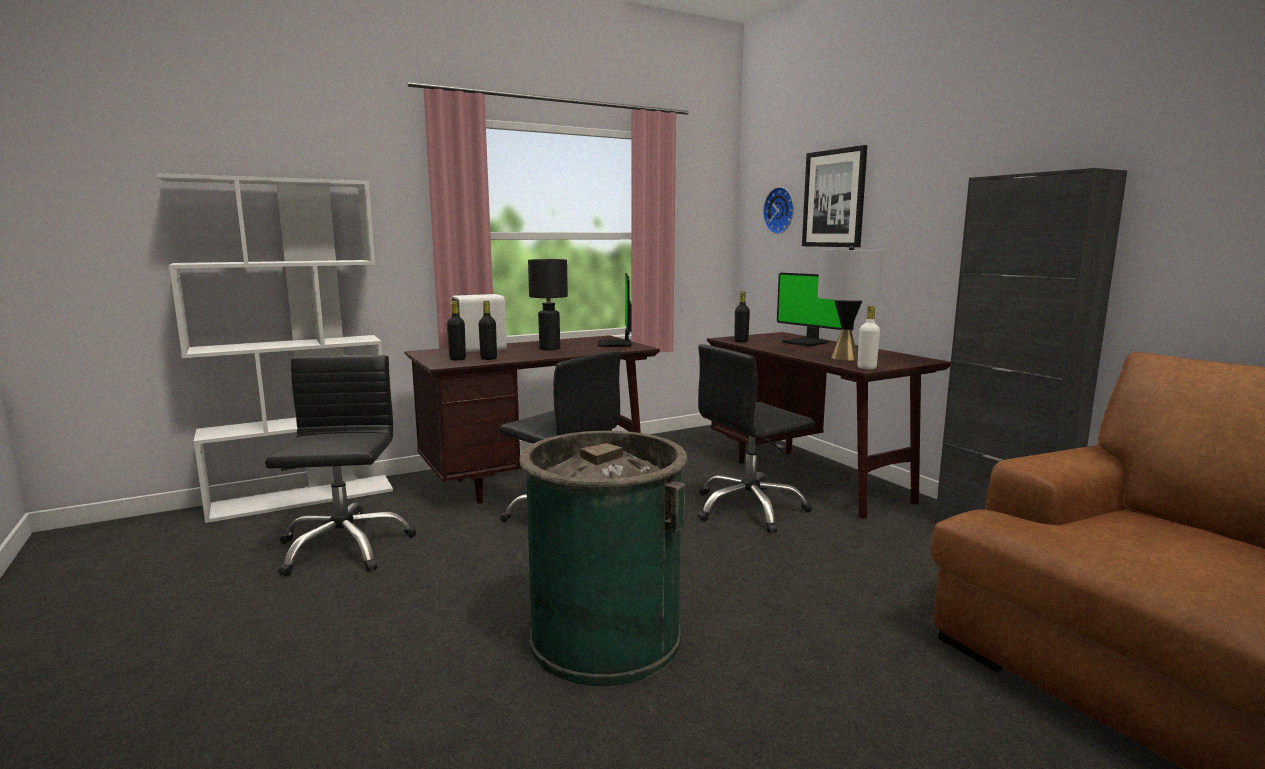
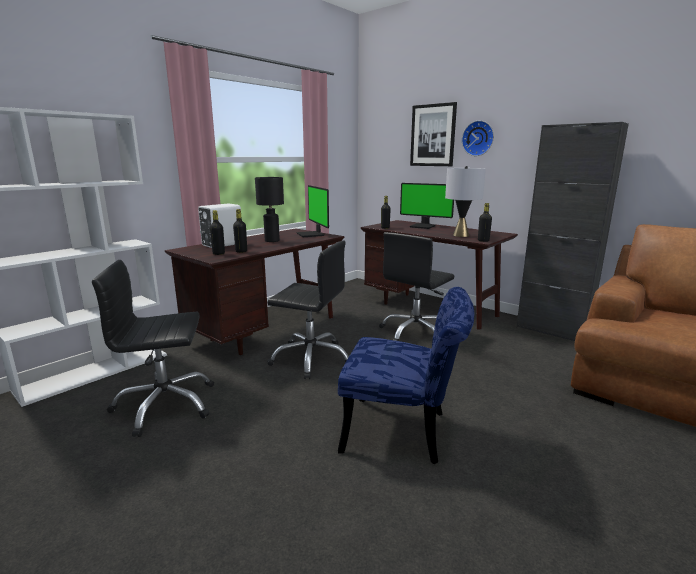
camera: 20 degrees left, 5 degrees up
black office chair [265,355,416,577] -> black office chair turned 75 degrees counterclockwise [92,260,214,437]
green trash can [519,431,688,686] -> blue chair [338,287,474,464]
wall clock [763,187,794,234] -> wall clock moved to [462,120,494,156]
white bottle [858,306,880,370] -> black bottle [478,203,492,242]

